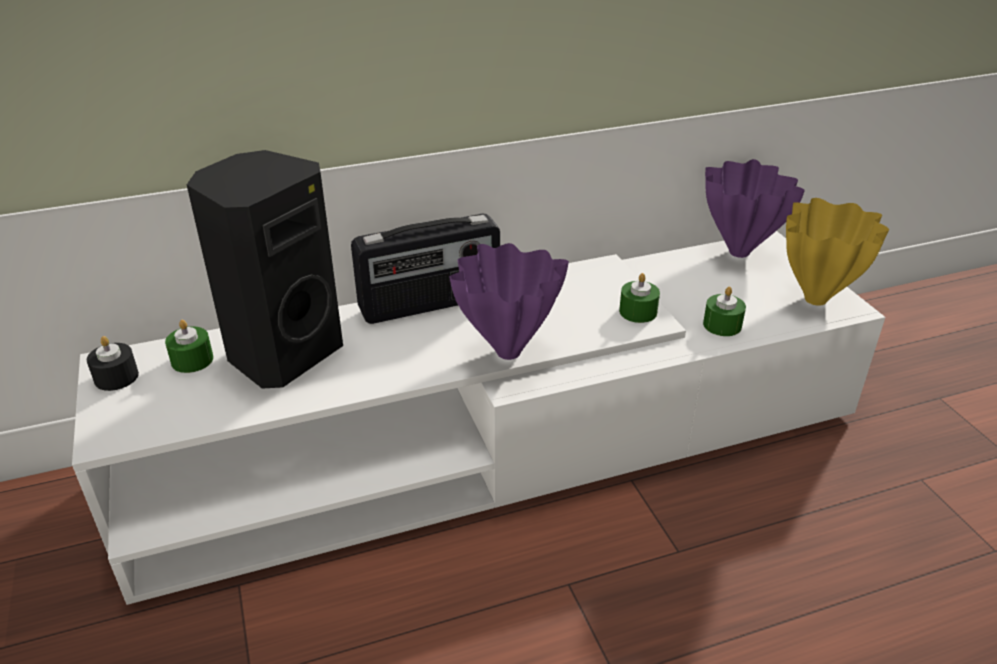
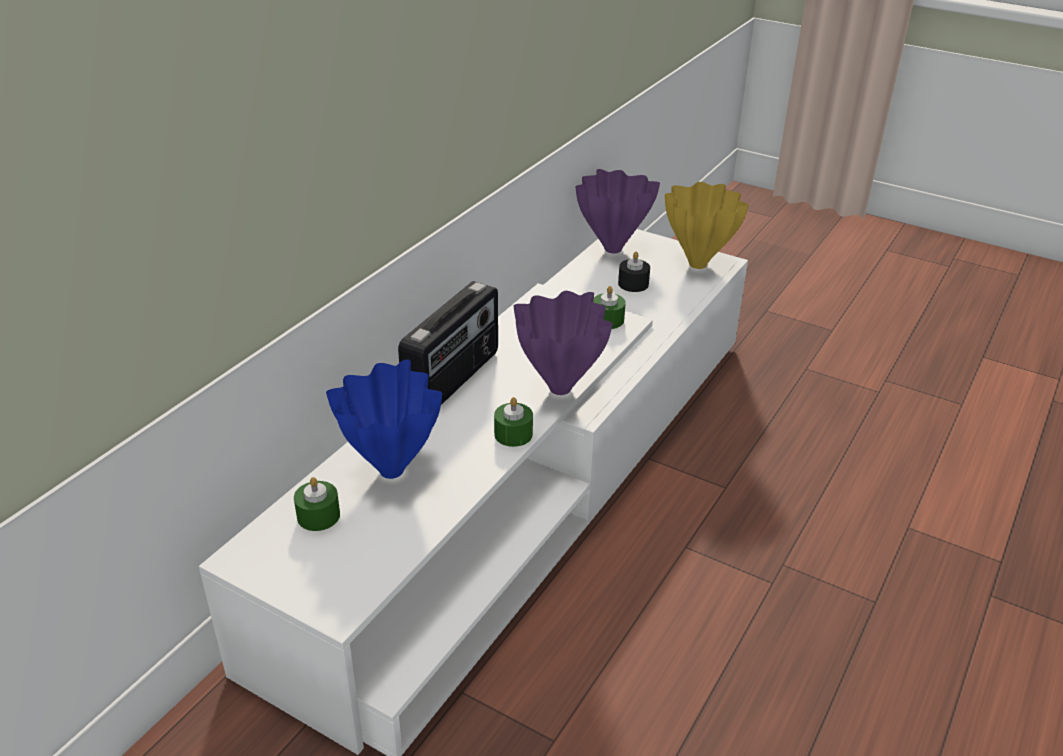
camera: 40 degrees left, 0 degrees up
black candle [87,336,139,391] -> black candle moved to [618,252,650,292]
black speaker [187,150,343,389] -> blue vase [326,359,442,479]
green candle [703,287,746,336] -> green candle moved to [494,397,533,447]

